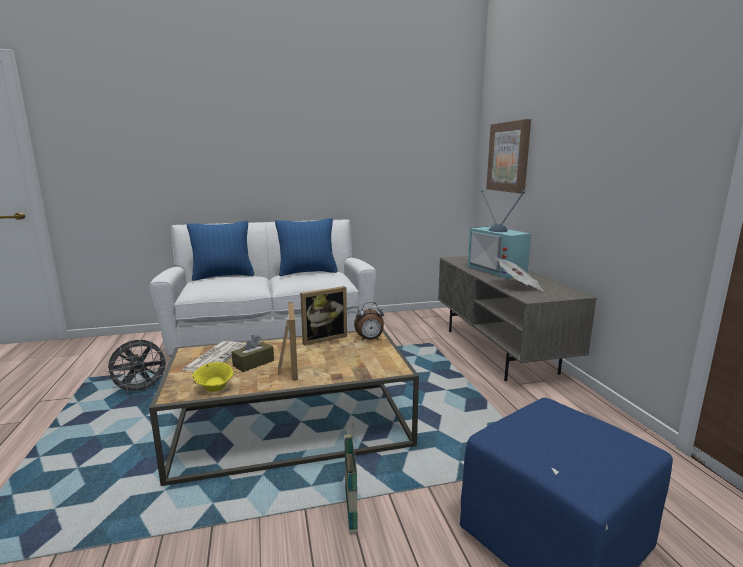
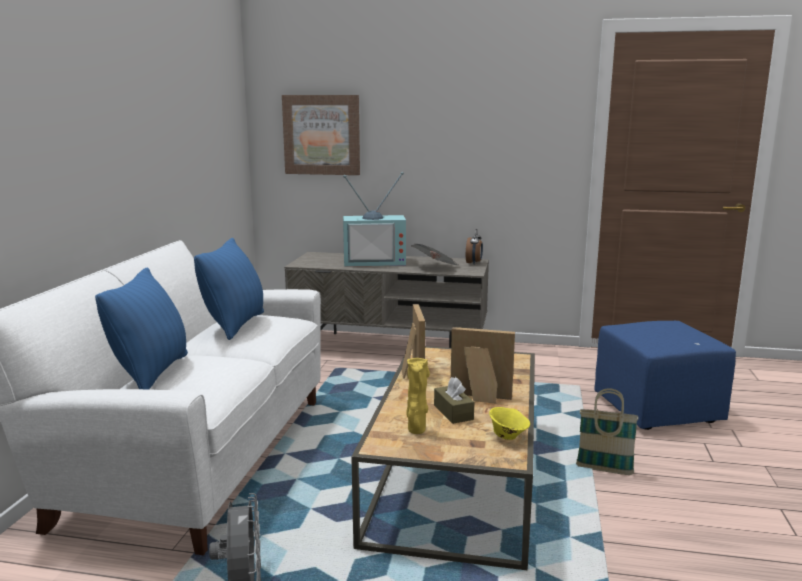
camera: 65 degrees left, 0 degrees up
newspaper [182,341,246,371] -> yellow vase [406,358,430,434]
alarm clock [354,302,384,341] -> alarm clock moved to [466,229,483,264]

